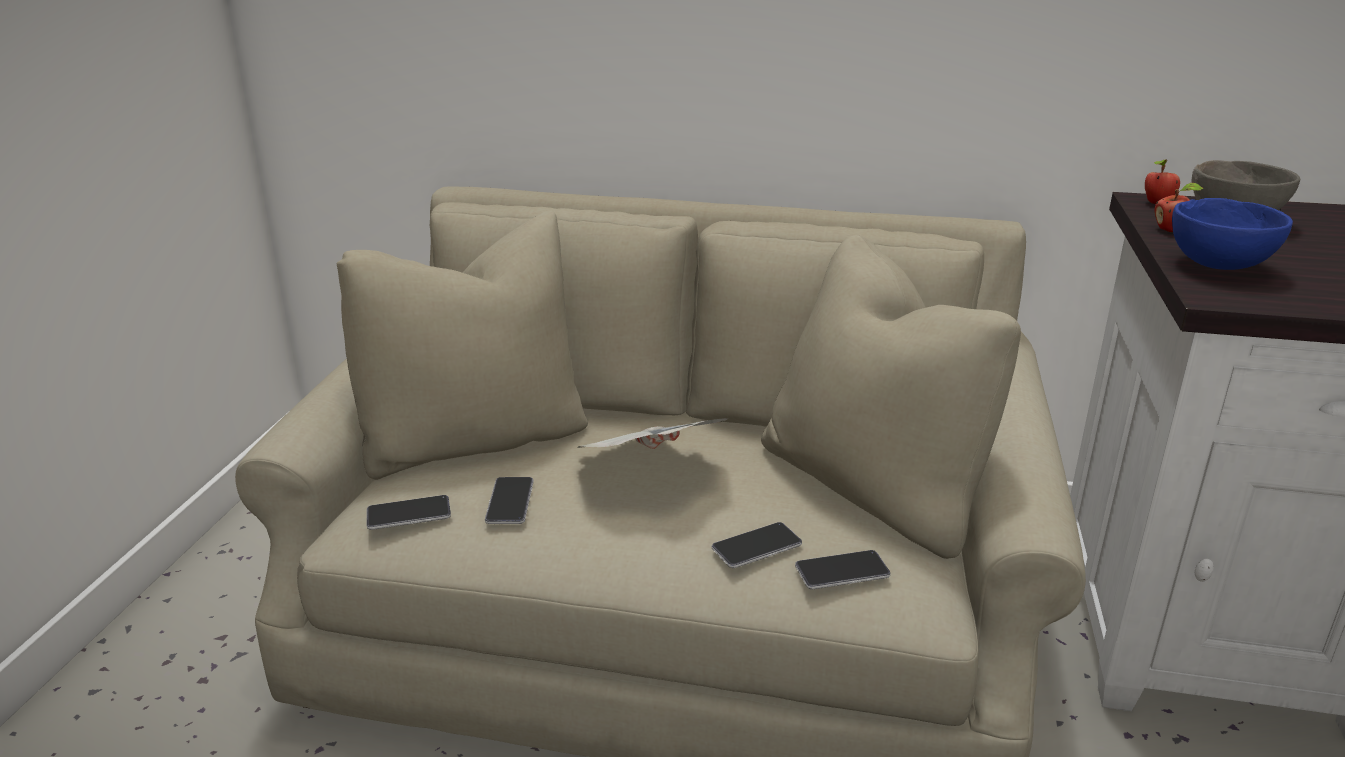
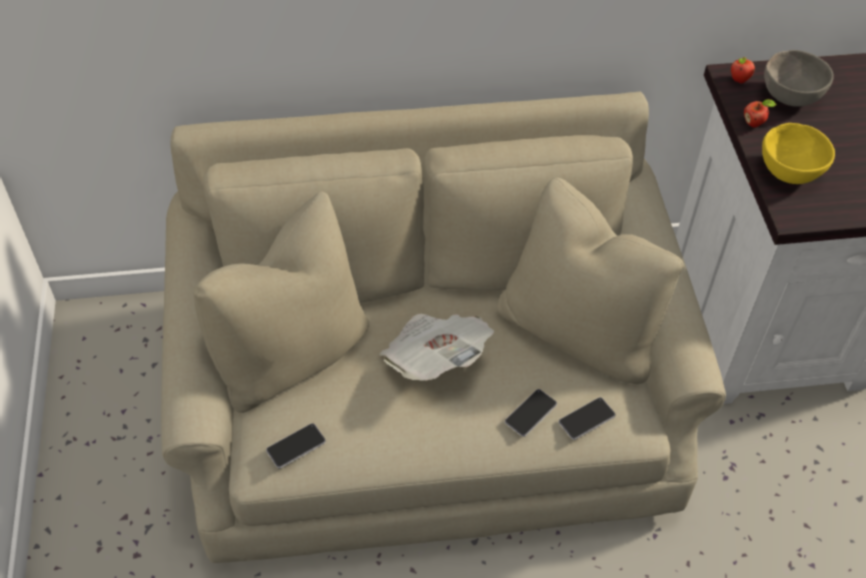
camera: 20 degrees left, 25 degrees up
phone [485,477,534,524] -> none
blue bowl [1172,198,1293,270] -> yellow bowl [762,123,835,184]

